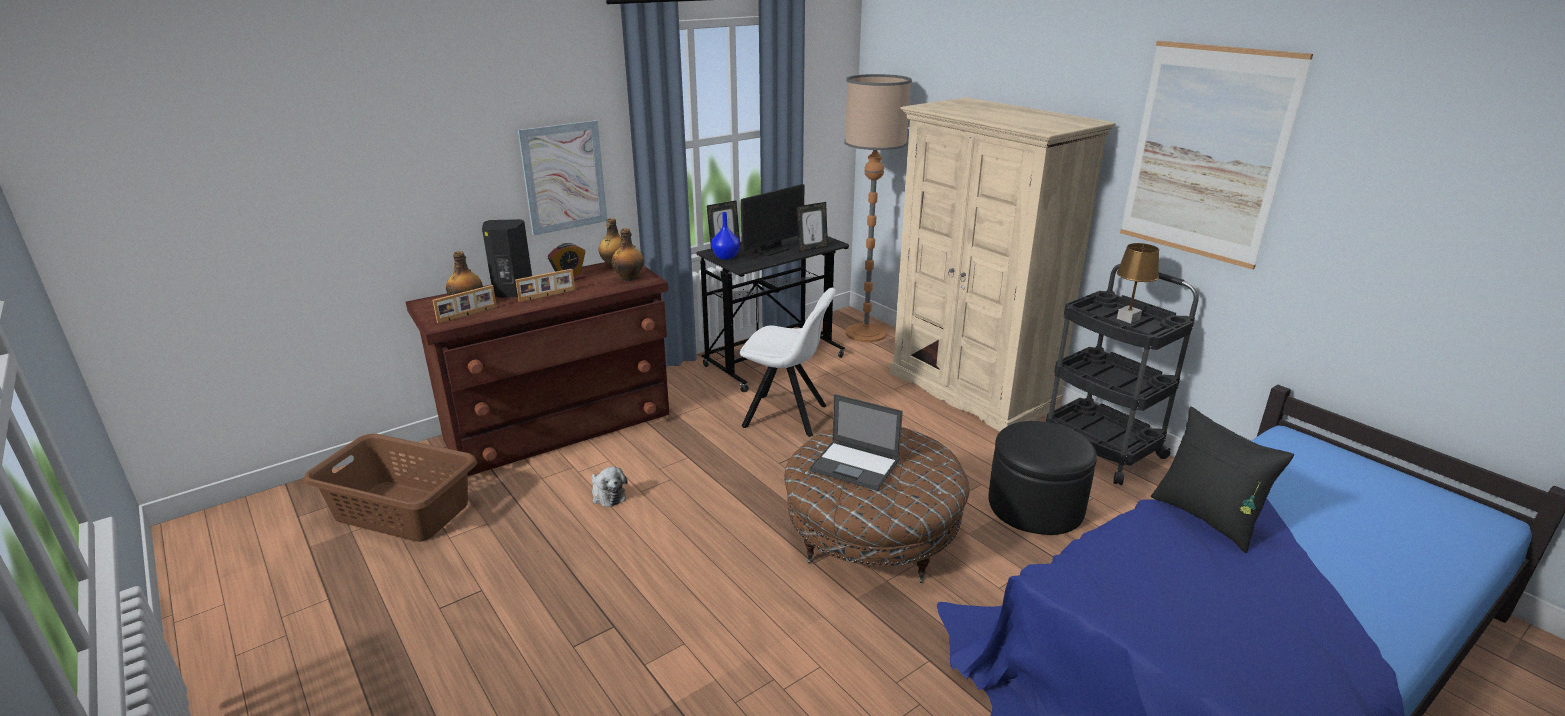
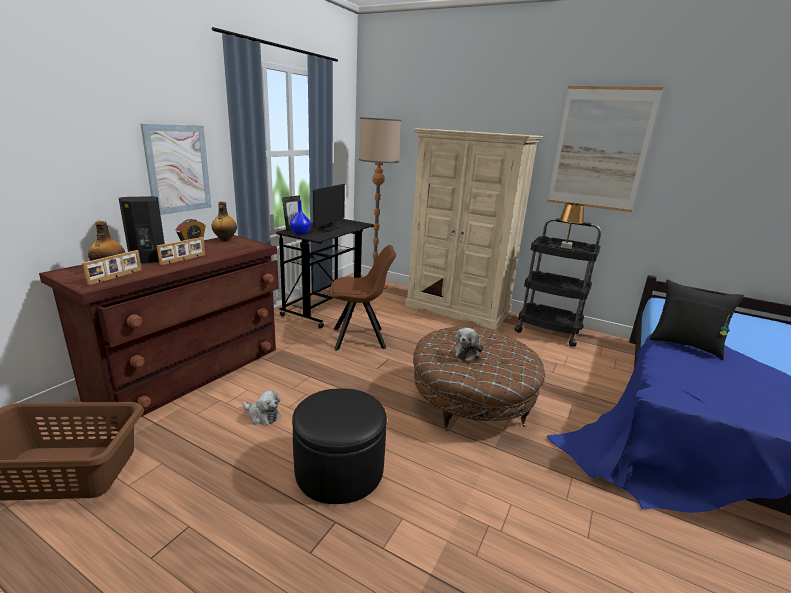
camera: 25 degrees left, 5 degrees down
bottle [611,228,644,281] -> none
white chair [740,288,836,437] -> brown chair [329,245,396,351]
picture frame [796,202,828,252] -> none
laptop [809,394,903,491] -> plush toy [455,328,483,362]
black ottoman [989,421,1097,535] -> black ottoman moved to [292,388,387,504]

